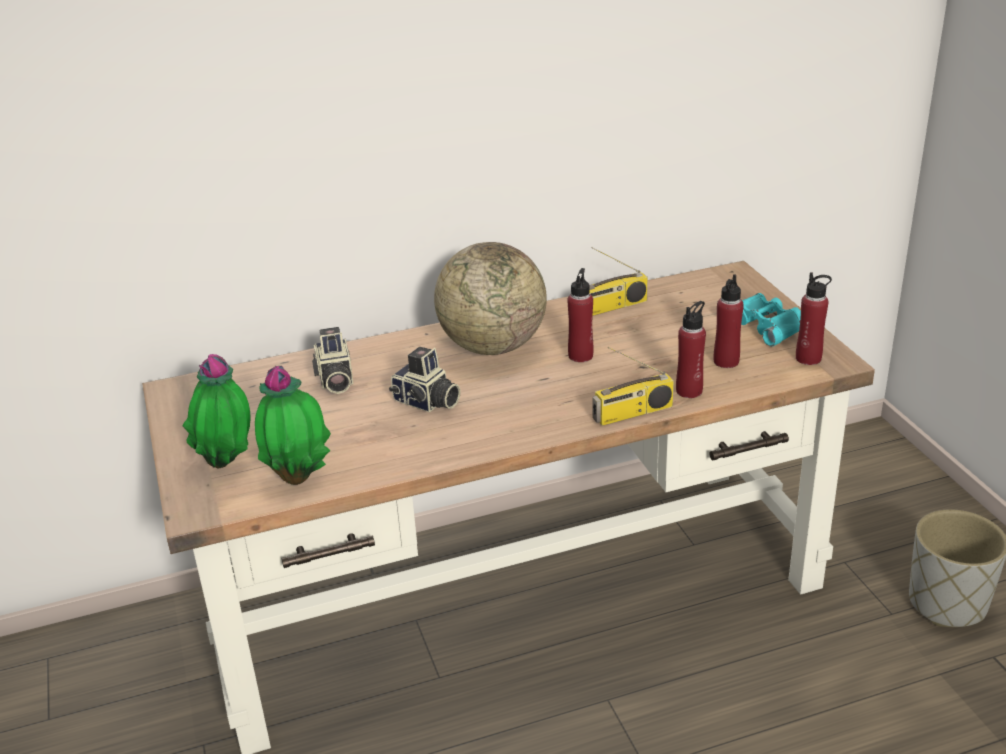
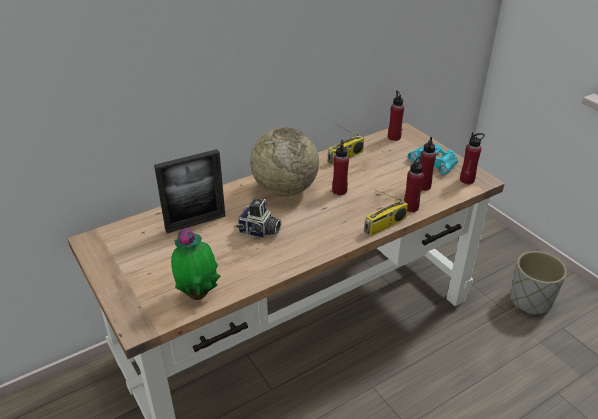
camera: 15 degrees left, 5 degrees up
potted plant [183,354,251,468] -> none
camera [312,327,353,394] -> picture frame [154,149,225,233]
none -> red bottle [388,91,404,141]

